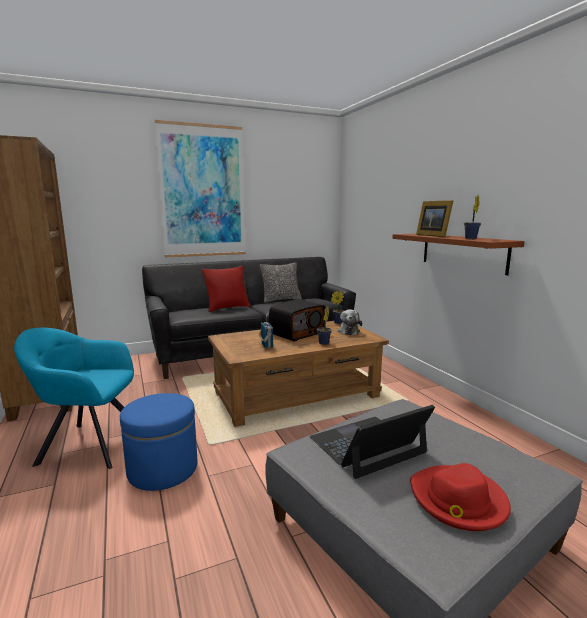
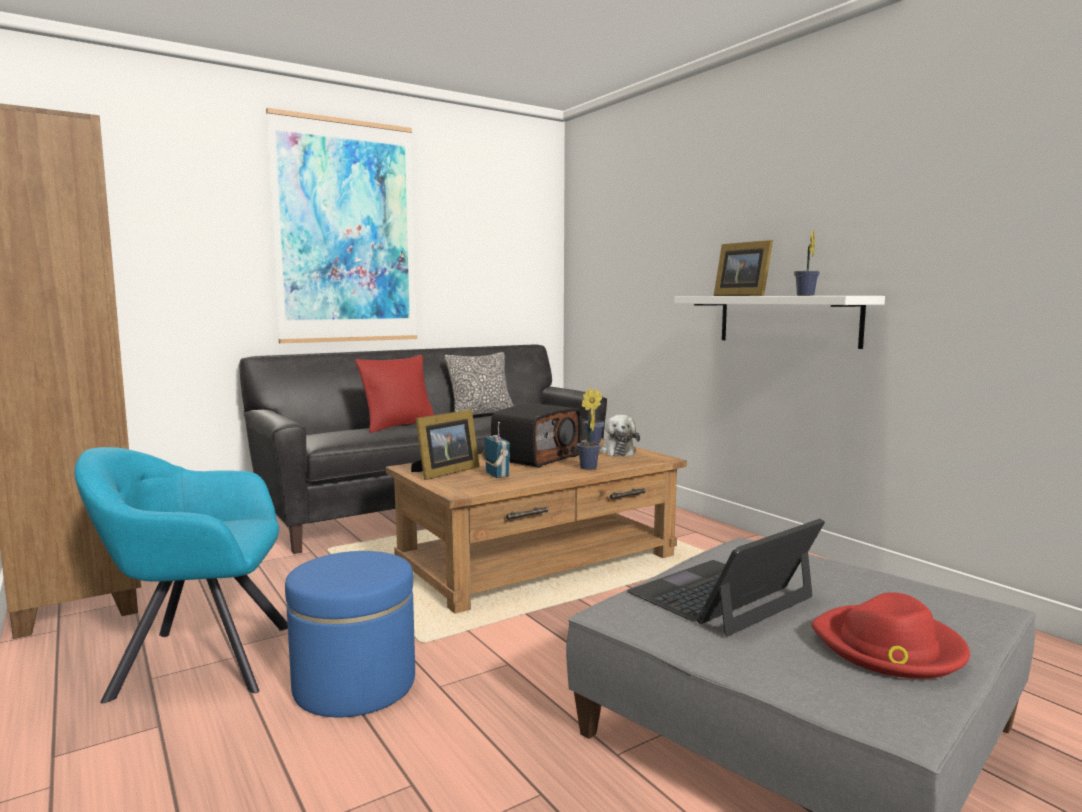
camera: 10 degrees left, 5 degrees down
brown shelf [392,234,525,275] -> white shelf [674,296,885,349]
none -> picture frame [411,409,480,480]

